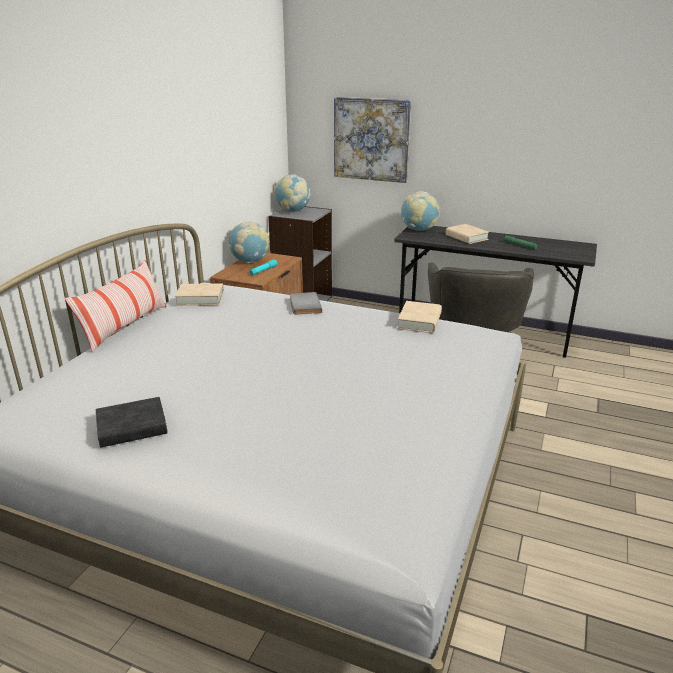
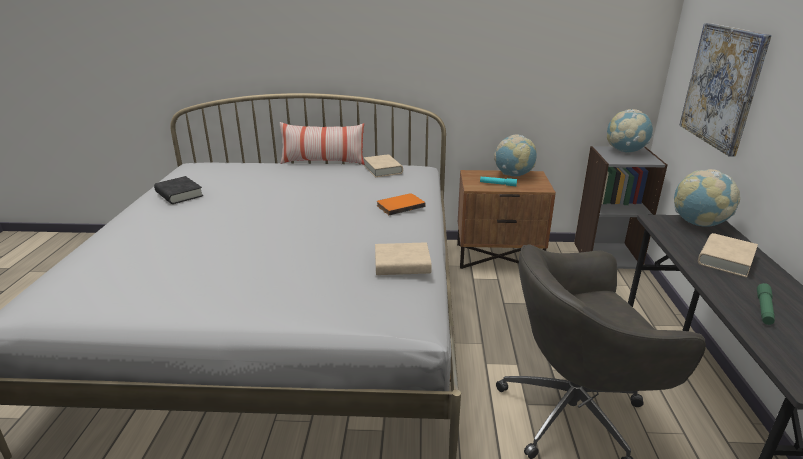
camera: 70 degrees right, 0 degrees up
grey book [290,292,322,315] -> orange book [377,193,426,215]

